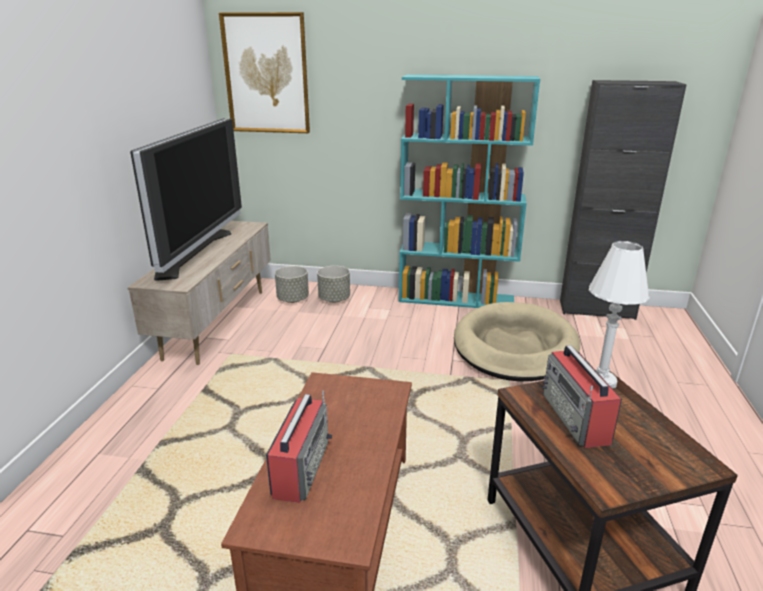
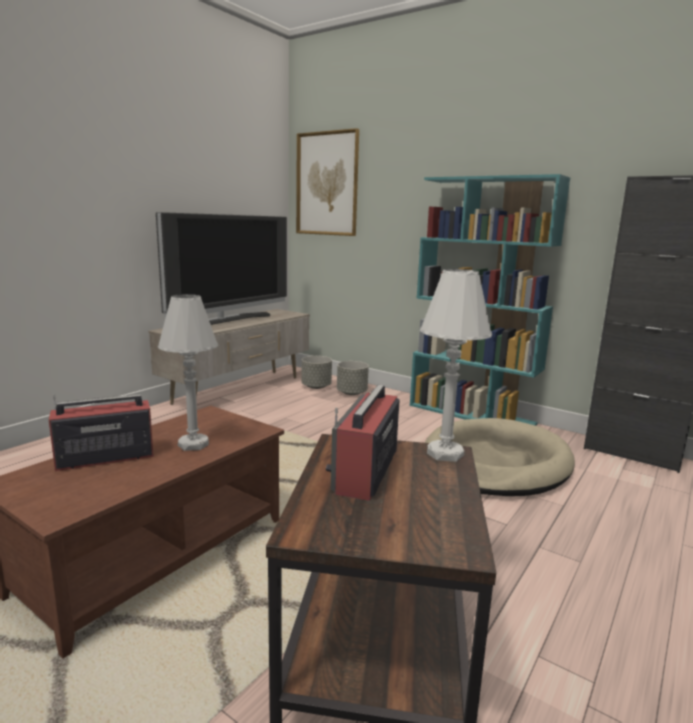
camera: 25 degrees right, 10 degrees down
radio [266,391,332,503] -> radio turned 150 degrees counterclockwise [49,394,154,471]
none -> white table lamp [158,294,218,451]

